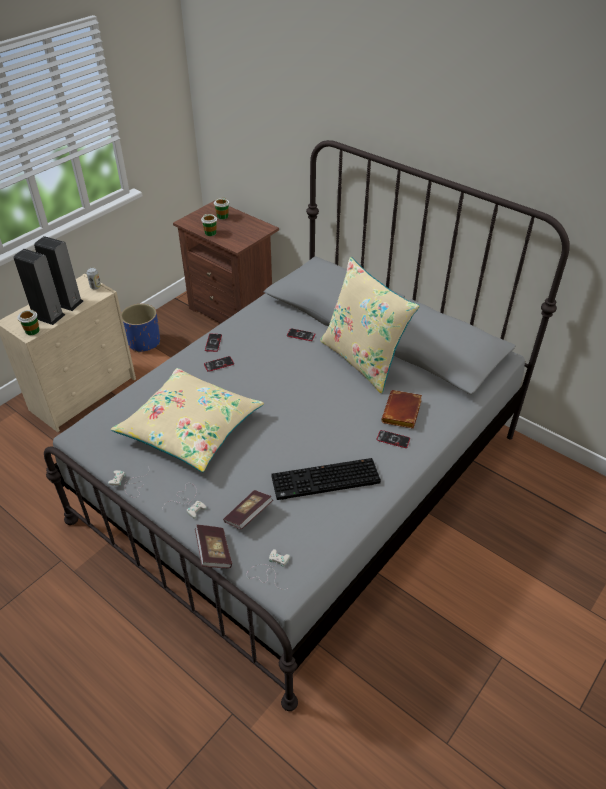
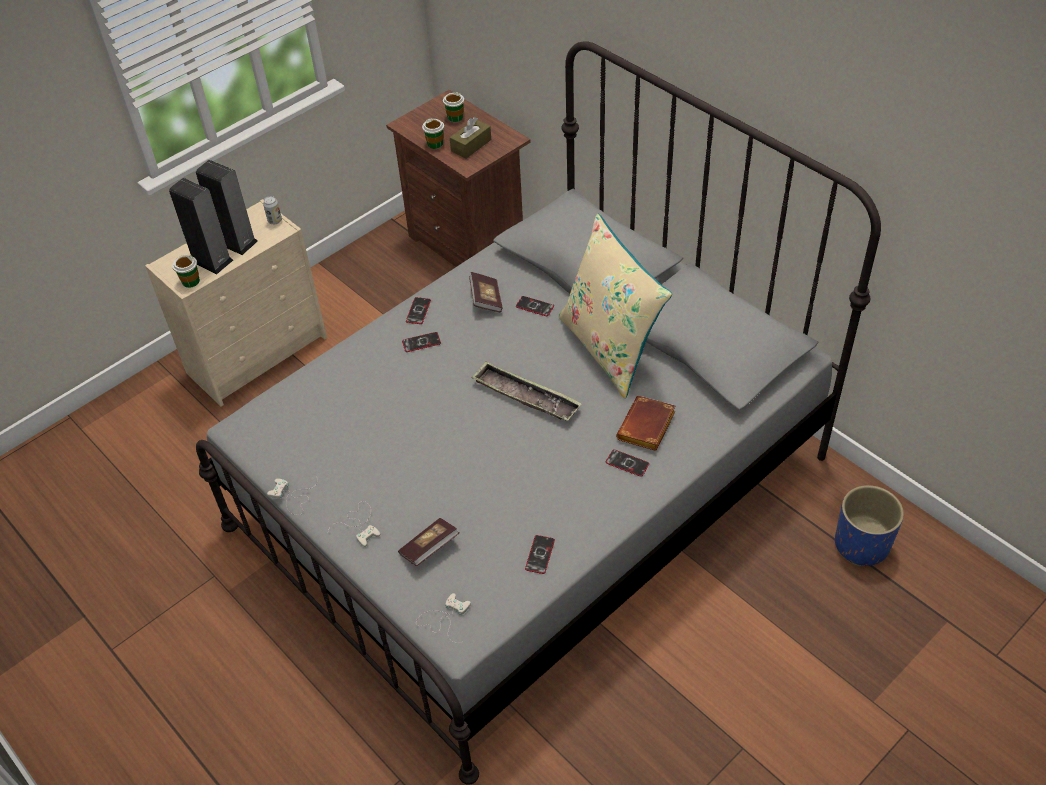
camera: 10 degrees right, 5 degrees up
beige pillow [111,368,264,472] -> none
blue planter [121,304,160,353] -> blue planter moved to [835,485,904,566]
book [195,525,232,568] -> book moved to [469,272,503,312]
keyboard [271,458,381,500] -> none
none -> brown tissue box [450,117,491,159]
none -> tray [471,362,582,421]
none -> phone [525,535,555,574]

